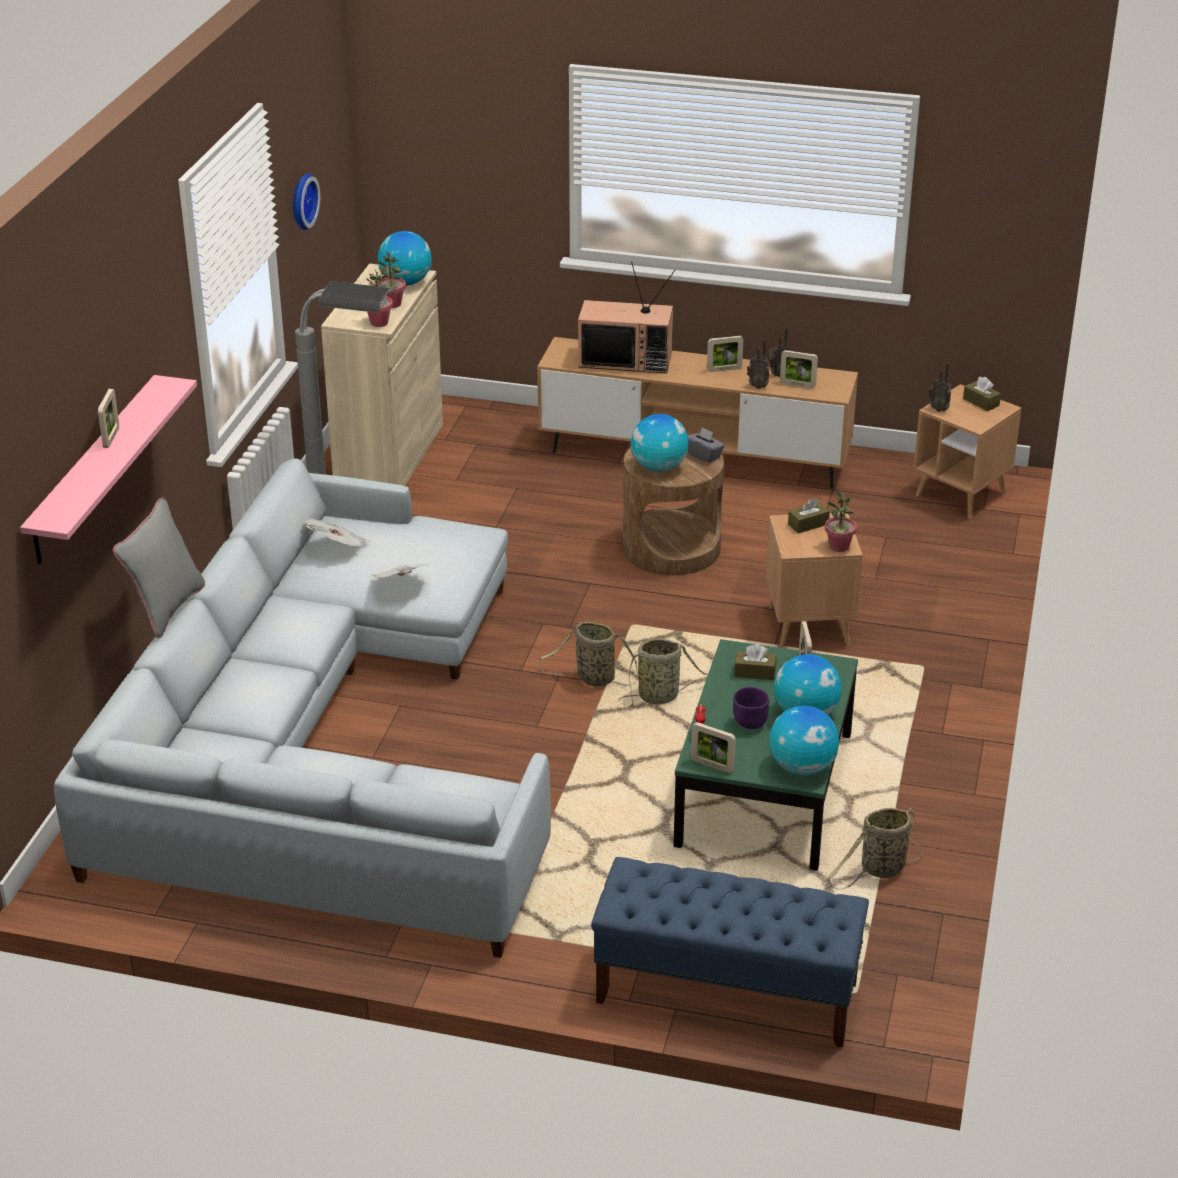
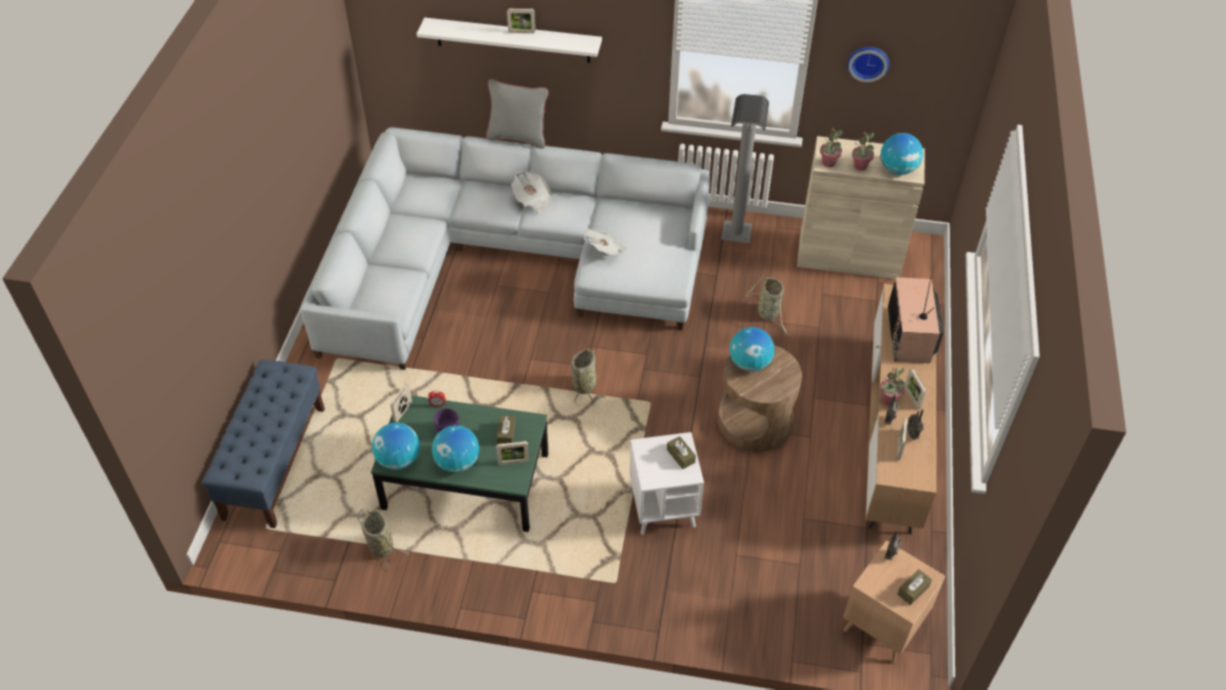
camera: 85 degrees right, 15 degrees up
pink shelf [20,375,197,564] -> white shelf [417,17,602,63]
newspaper [305,519,371,547] -> newspaper moved to [511,171,553,213]
basket [619,639,708,709] -> basket moved to [744,276,790,335]
grey tissue box [688,427,725,463] -> none
brown side table [766,512,863,647] -> white side table [629,432,704,535]
potted plant [825,491,857,552] -> potted plant moved to [880,368,905,405]

